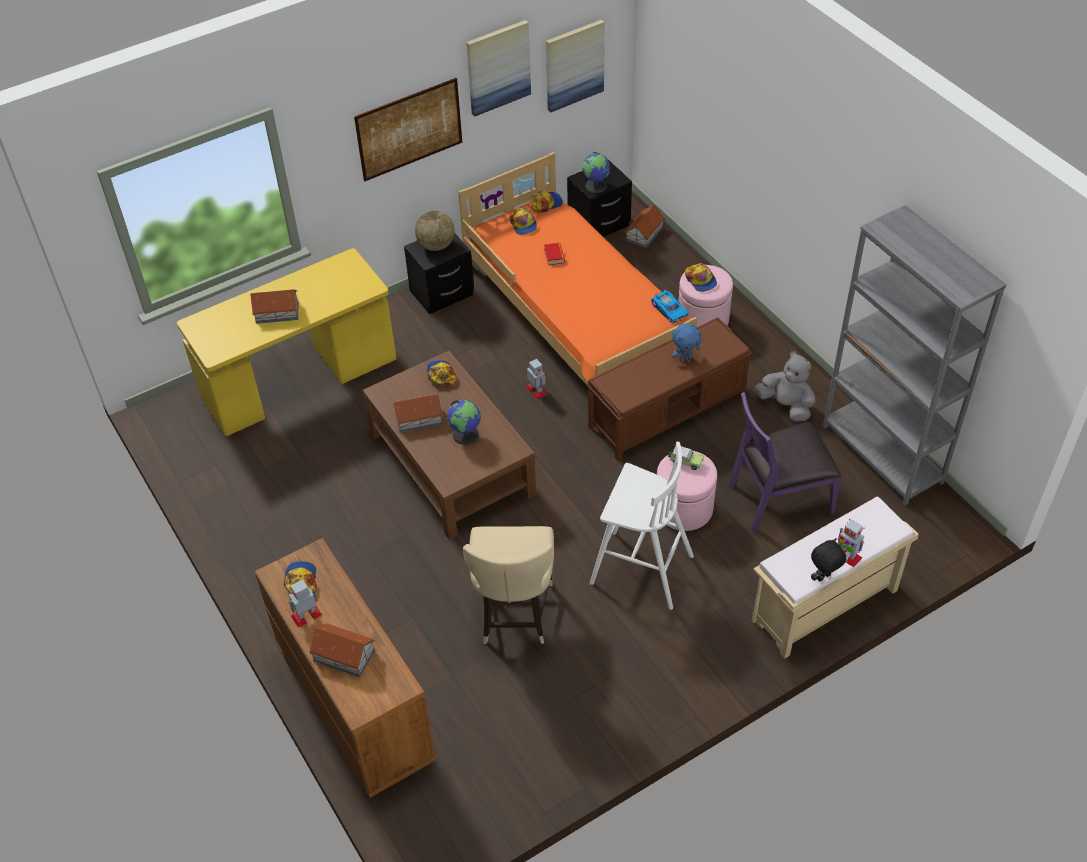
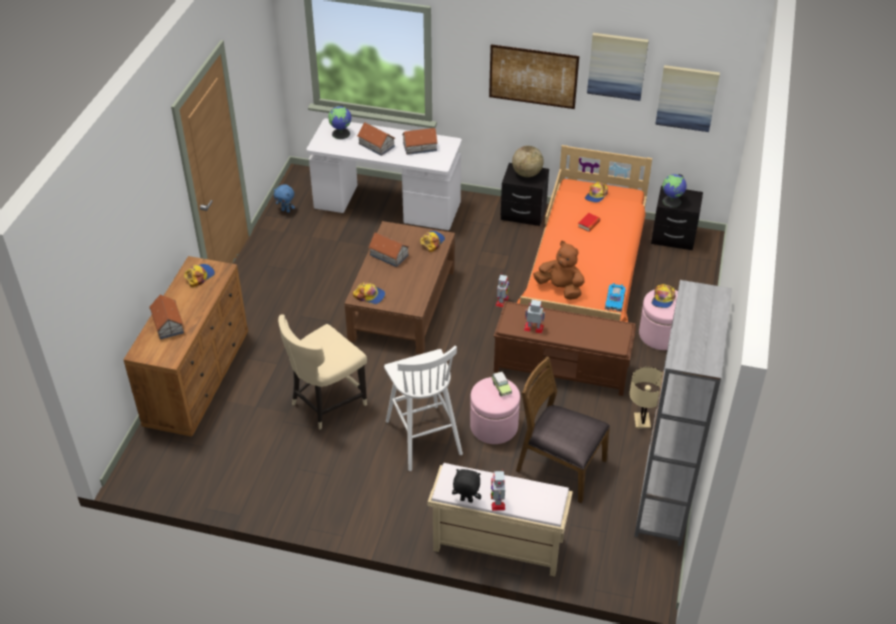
camera: 45 degrees right, 5 degrees down
yellow desk [177,248,397,436] -> white desk [306,118,462,230]
toy robot [288,579,322,627] -> toy robot moved to [524,300,545,333]
globe [447,400,481,445] -> globe moved to [328,105,351,139]
cap [530,190,563,213] -> cap moved to [353,282,385,304]
toy house [625,205,665,248] -> toy house moved to [402,128,438,155]
blue plush toy [672,323,702,362] -> blue plush toy moved to [274,184,295,213]
purple chair [729,392,841,532] -> brown chair [516,357,610,503]
grey plush toy [755,351,815,421] -> beige table lamp [629,367,663,428]
none -> brown plush toy [533,241,584,300]

